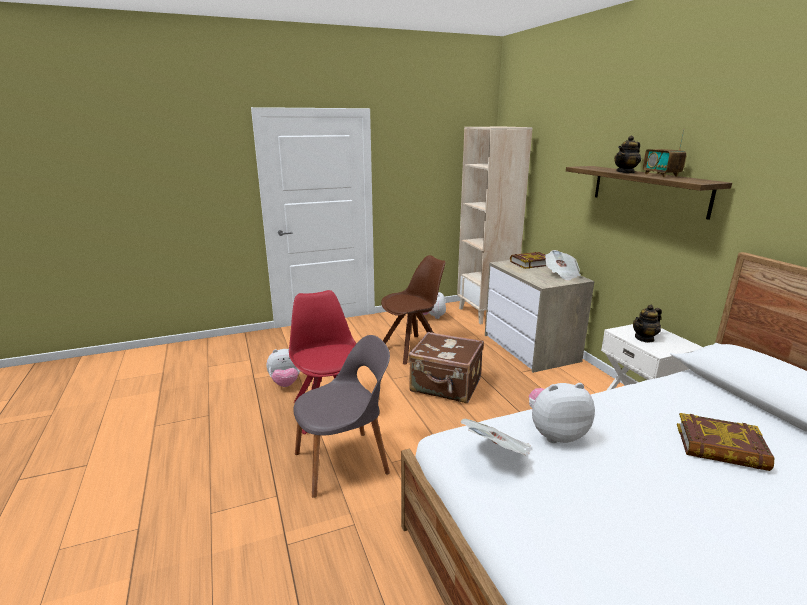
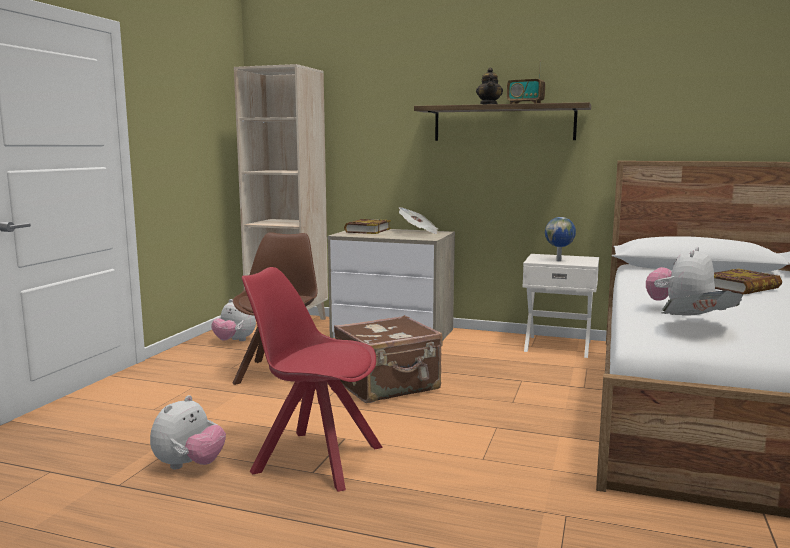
camera: 50 degrees left, 10 degrees down
grey chair [293,335,390,498] -> none
teapot [633,305,662,343] -> globe [545,217,576,261]

